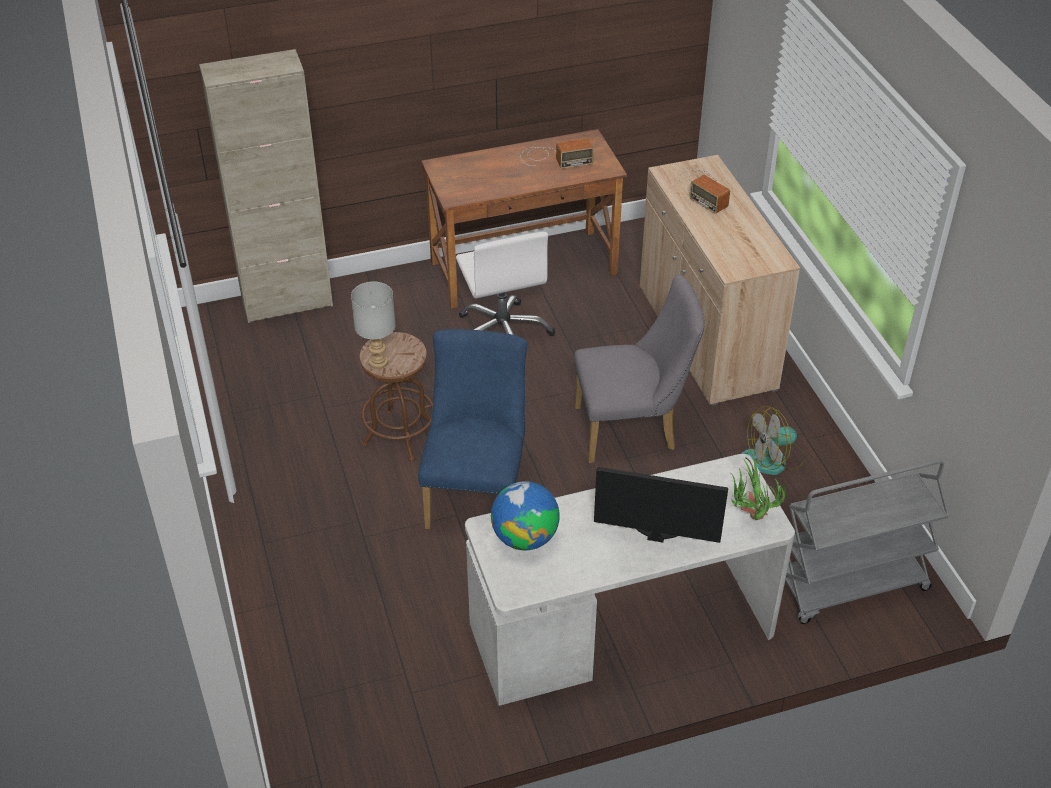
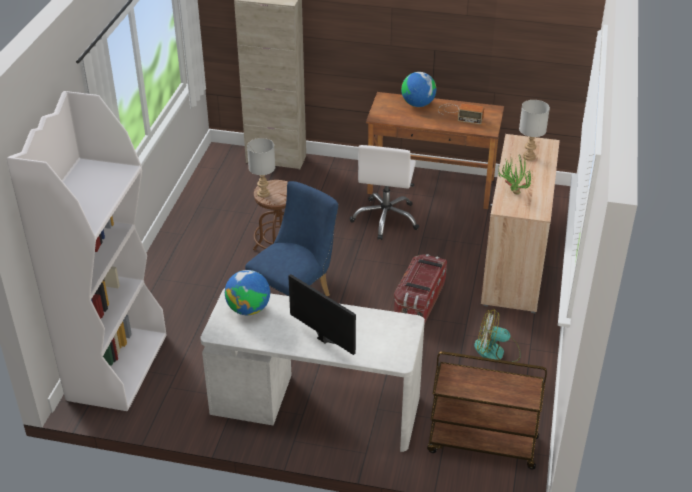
camera: 30 degrees right, 5 degrees down
grey chair [574,274,705,463] -> storage box [394,254,447,325]
radio [678,169,730,214] -> grey table lamp [519,100,550,161]
potted plant [731,456,786,520] -> potted plant moved to [498,154,531,195]
grey cart [785,459,949,624] -> brown cart [427,351,547,469]
none -> white bookcase [7,91,166,411]
none -> globe [401,72,436,107]

